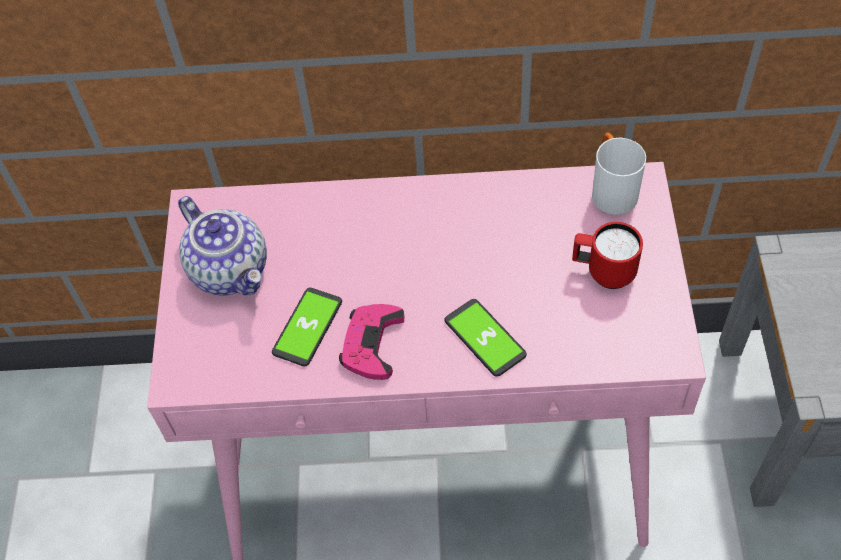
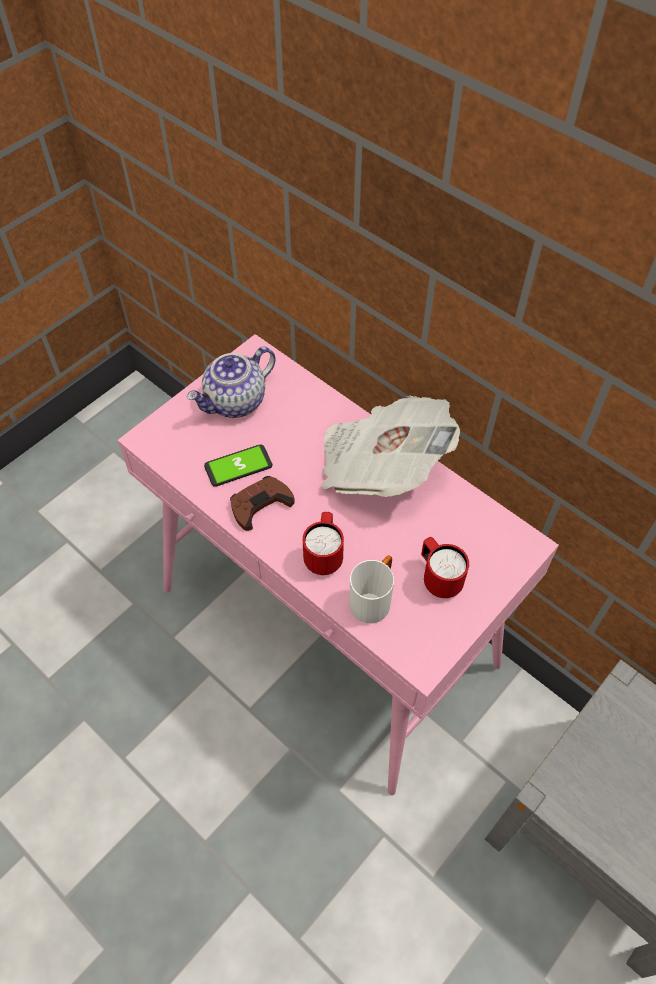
camera: 40 degrees right, 0 degrees up
teapot [178,196,267,295] -> teapot turned 45 degrees clockwise [187,346,276,418]
pink game controller [339,304,404,380] -> brown game controller [230,476,295,531]
phone [444,299,527,377] -> red mug [303,512,344,575]
white mug [592,133,646,215] -> white mug moved to [350,555,394,623]
none -> newspaper [322,396,460,497]

